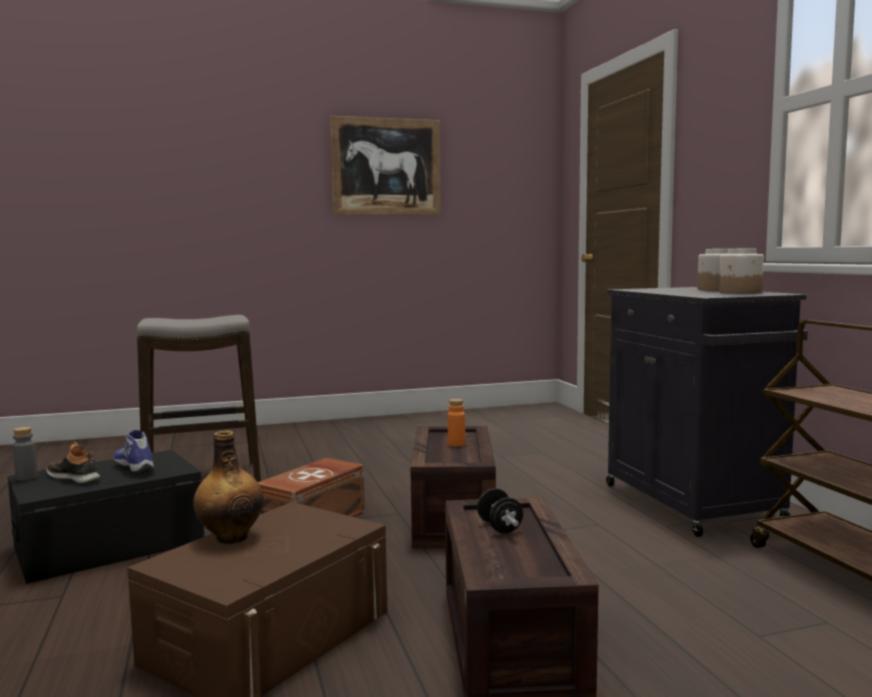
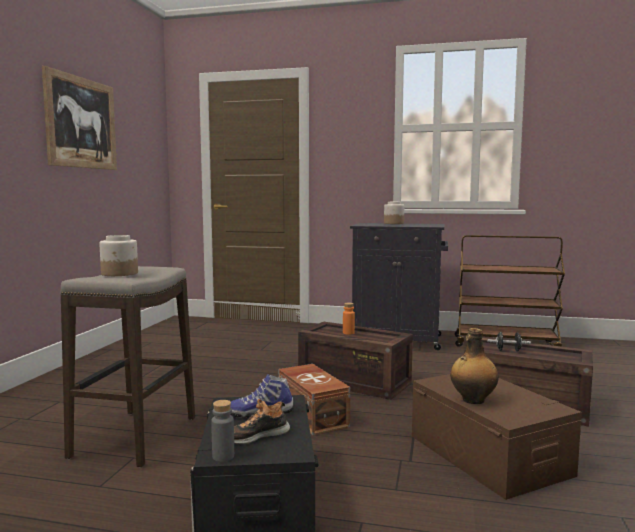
camera: 60 degrees left, 0 degrees up
jar [719,248,764,294] -> jar moved to [99,235,138,276]

